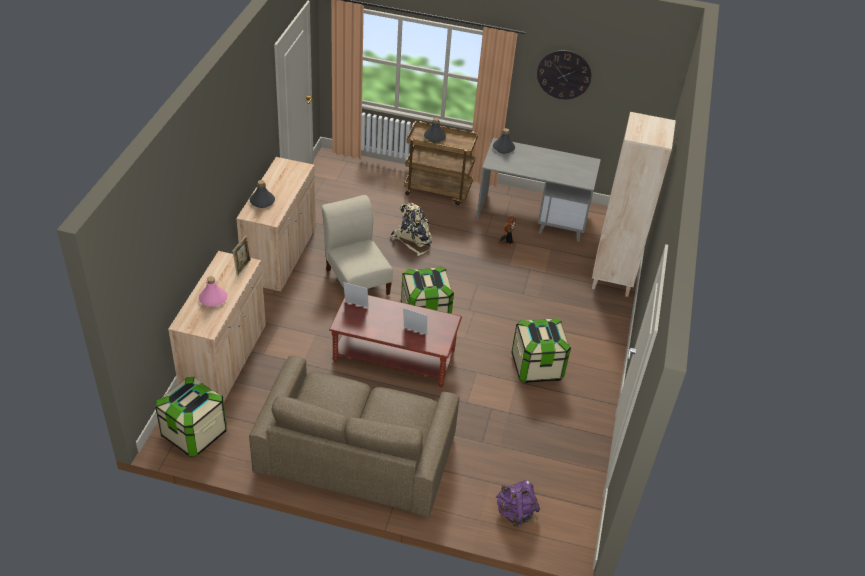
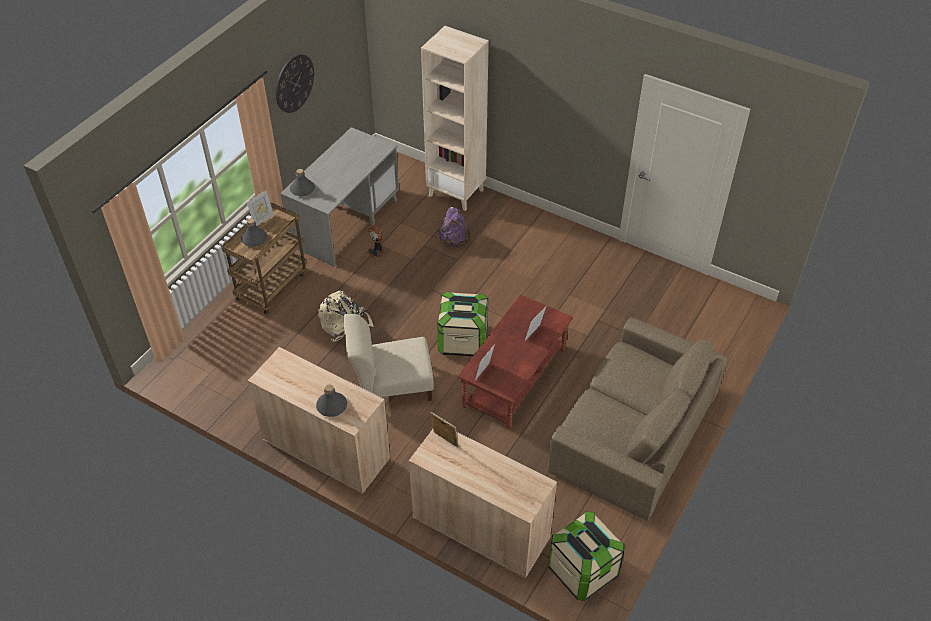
camera: 70 degrees left, 5 degrees up
pink bottle [199,276,227,307] -> none
purple backpack [496,480,540,527] -> purple backpack moved to [439,207,470,245]
storage box [511,318,571,383] -> none
none -> picture frame [247,191,274,226]

